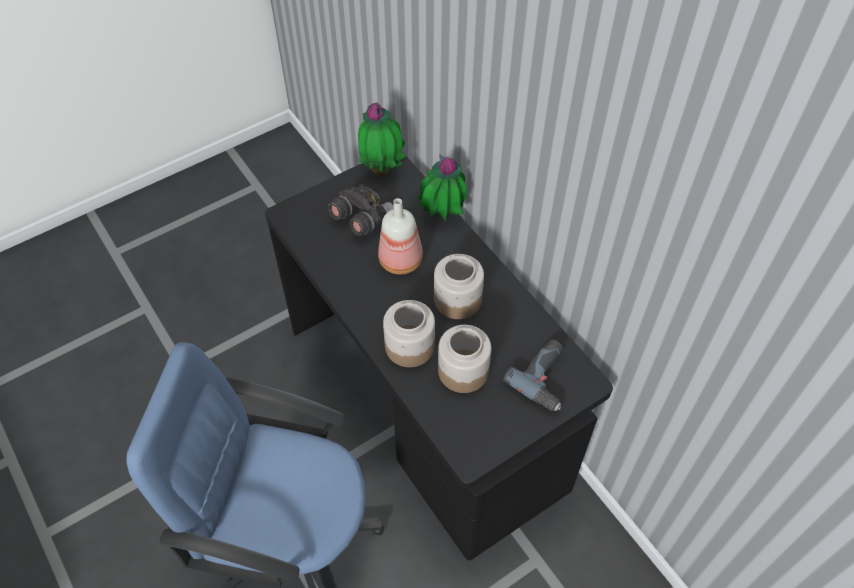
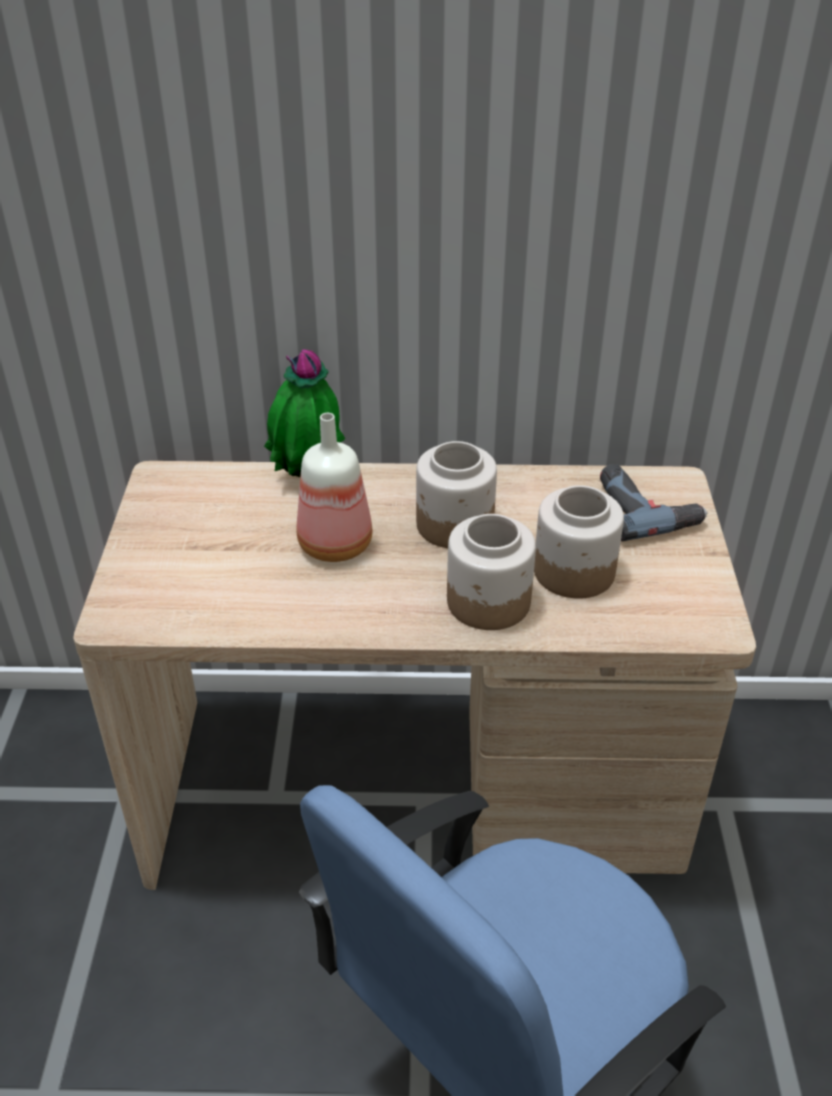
camera: 55 degrees left, 15 degrees down
black desk [265,156,613,560] -> beige desk [73,461,756,890]
grey binoculars [328,184,394,236] -> none
potted plant [358,102,406,176] -> none

